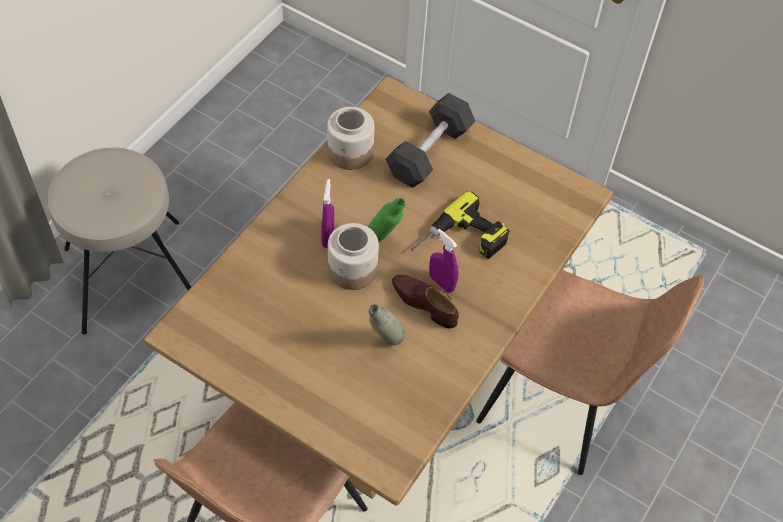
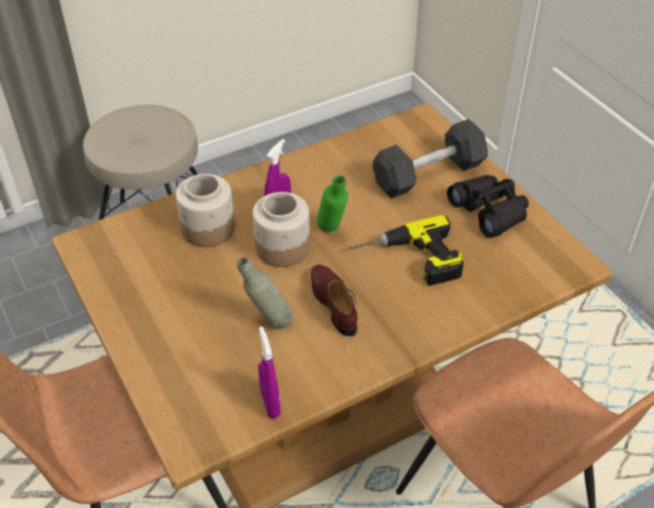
camera: 30 degrees right, 10 degrees down
jar [327,107,374,170] -> jar moved to [176,174,235,247]
purple spray bottle [429,229,458,293] -> purple spray bottle moved to [258,326,280,419]
none -> black binoculars [447,175,529,238]

